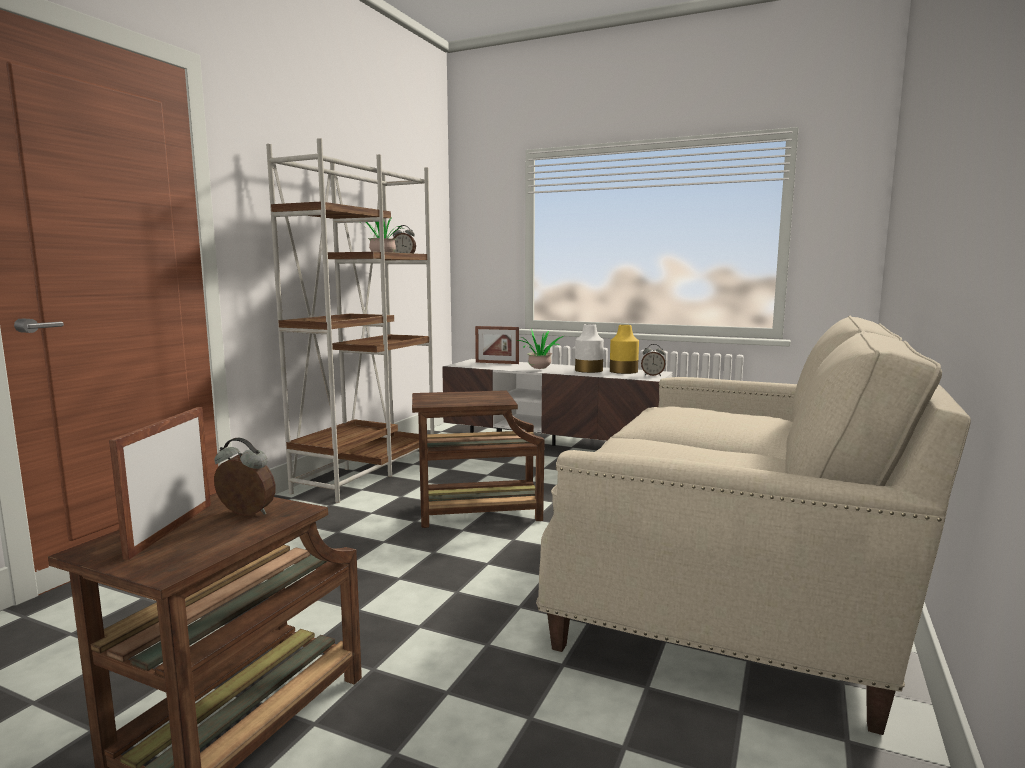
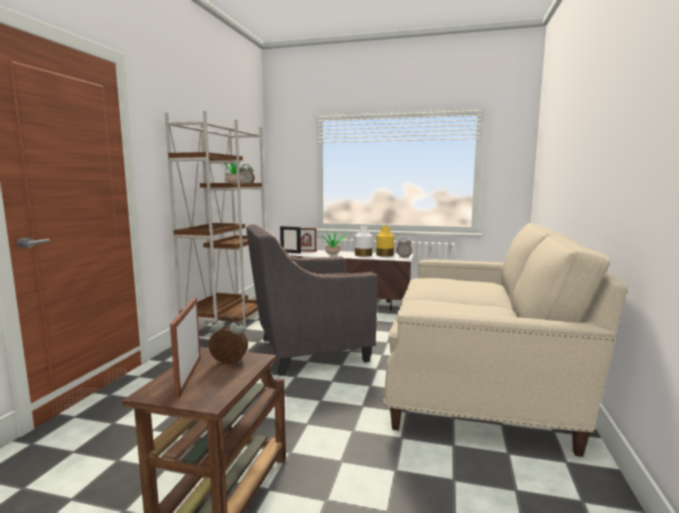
camera: 10 degrees left, 0 degrees up
brown side table [412,390,545,528] -> grey armchair [246,225,378,376]
none -> picture frame [280,226,301,253]

